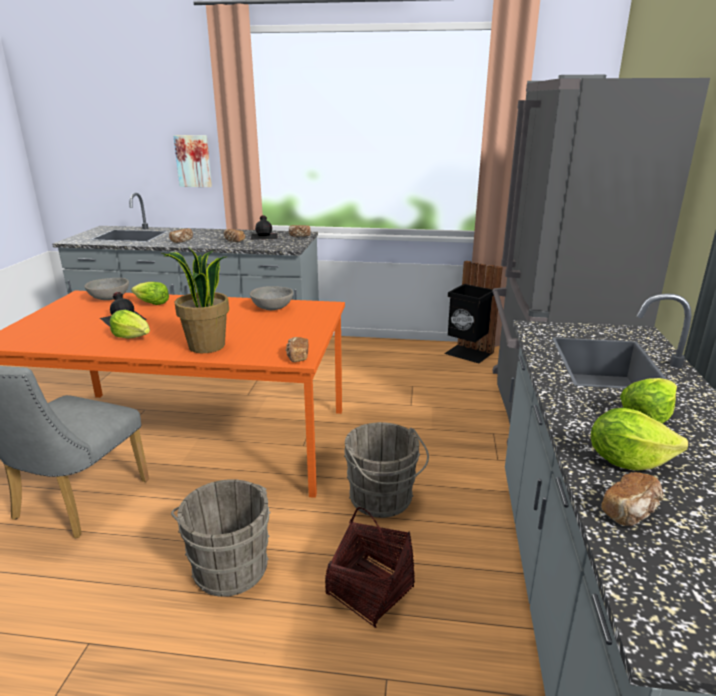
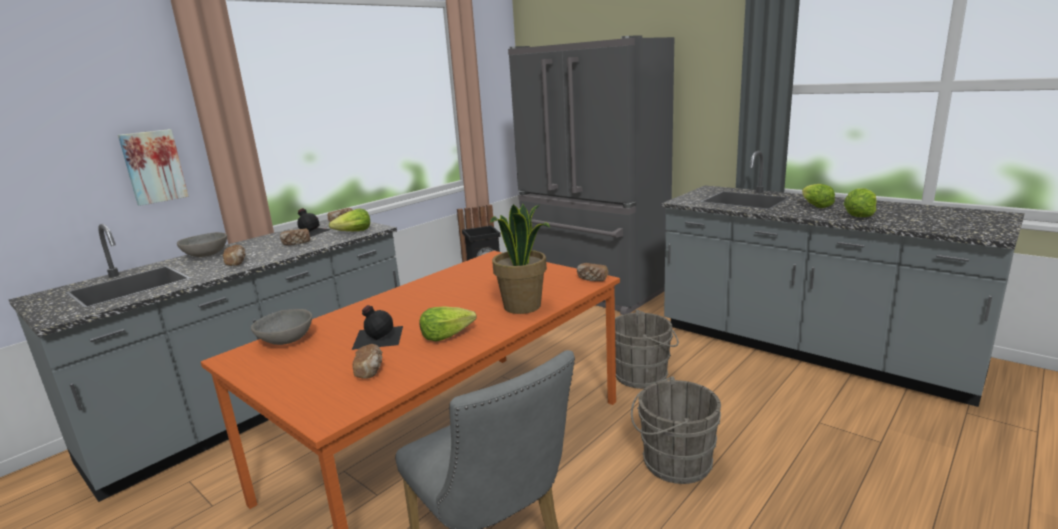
camera: 55 degrees left, 5 degrees down
lettuce [131,282,169,305] -> lettuce moved to [329,208,370,231]
grey bowl [250,286,293,310] -> grey bowl moved to [177,232,227,257]
basket [325,507,415,628] -> none
bread [601,472,664,526] -> bread moved to [352,344,383,379]

